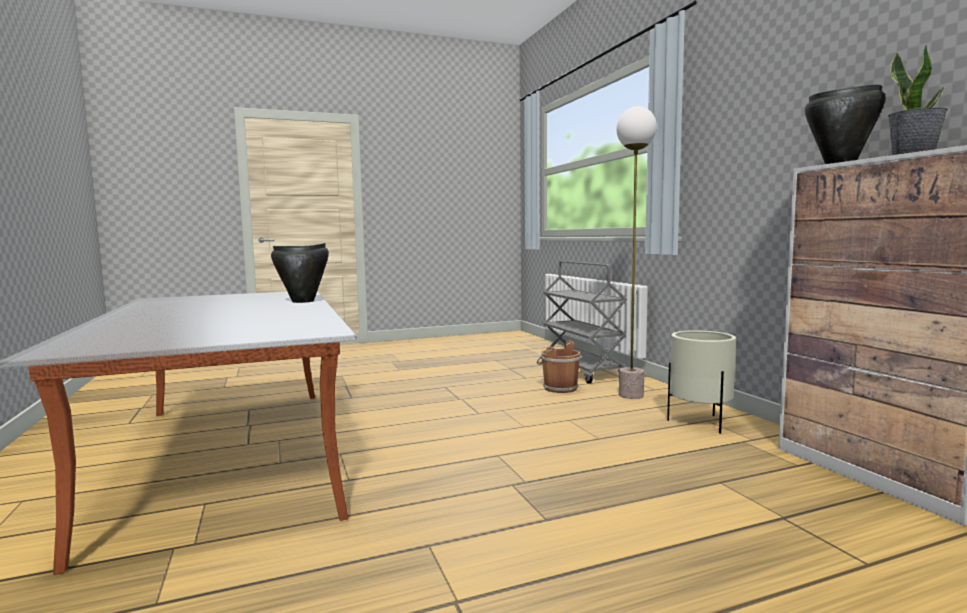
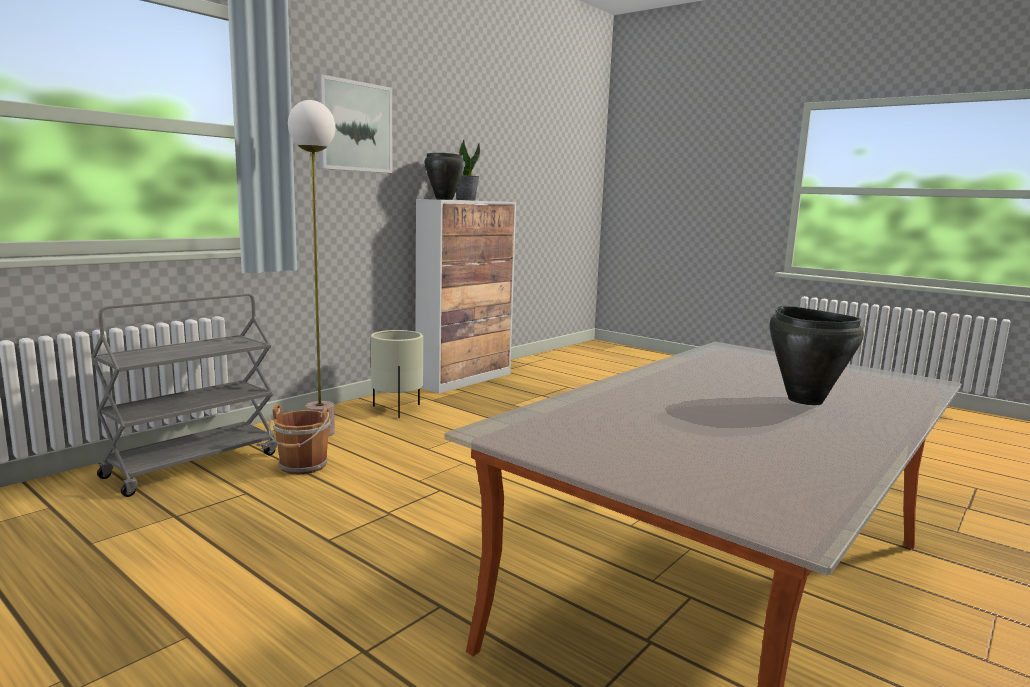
camera: 120 degrees left, 5 degrees up
black cooking pot [271,243,329,303] -> black cooking pot moved to [769,306,864,405]
none -> picture [317,74,393,173]

